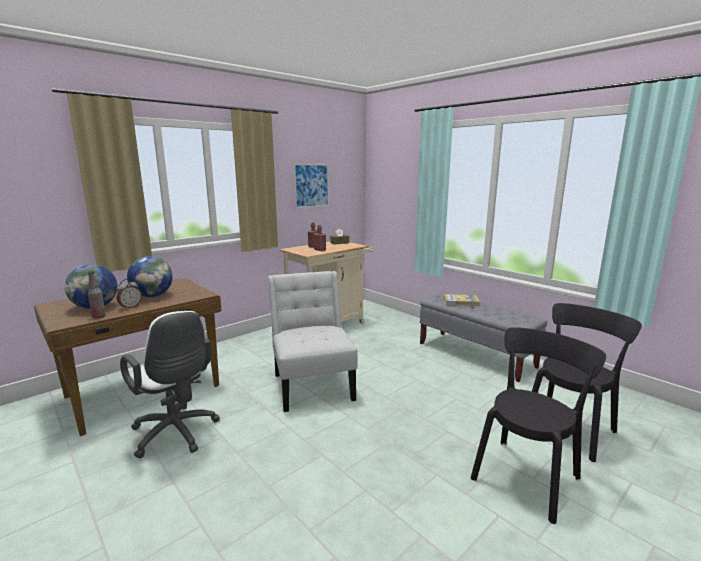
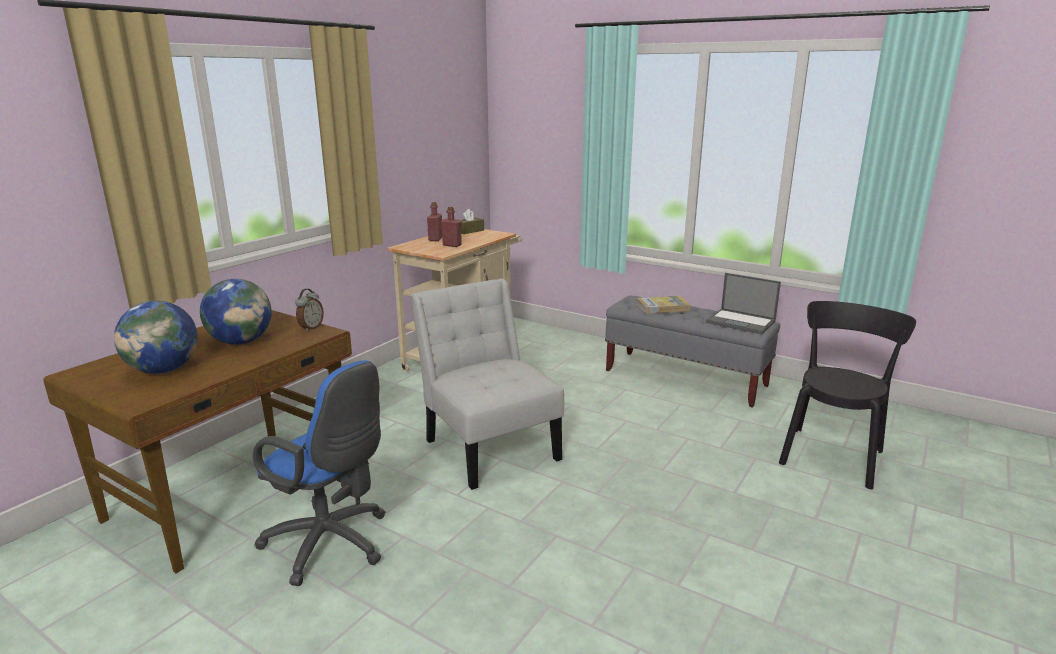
camera: 15 degrees left, 5 degrees up
bottle [88,271,106,318] -> none
alarm clock [117,279,142,310] -> alarm clock moved to [295,289,324,331]
white office chair [120,311,220,458] -> blue office chair [253,361,386,586]
picture [293,164,329,208] -> none
black chair [471,327,606,524] -> none
none -> laptop [706,273,781,334]

